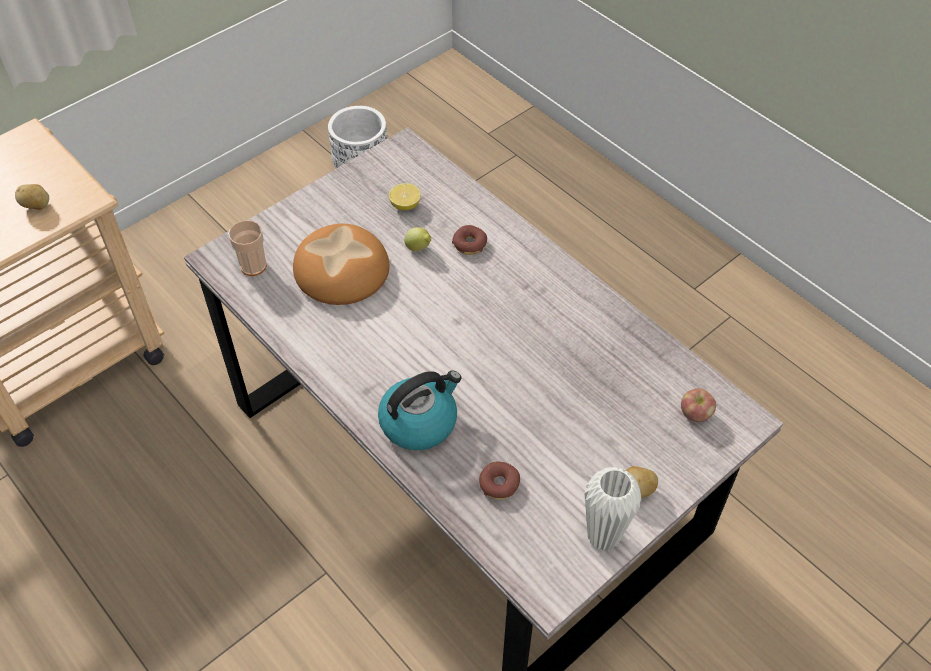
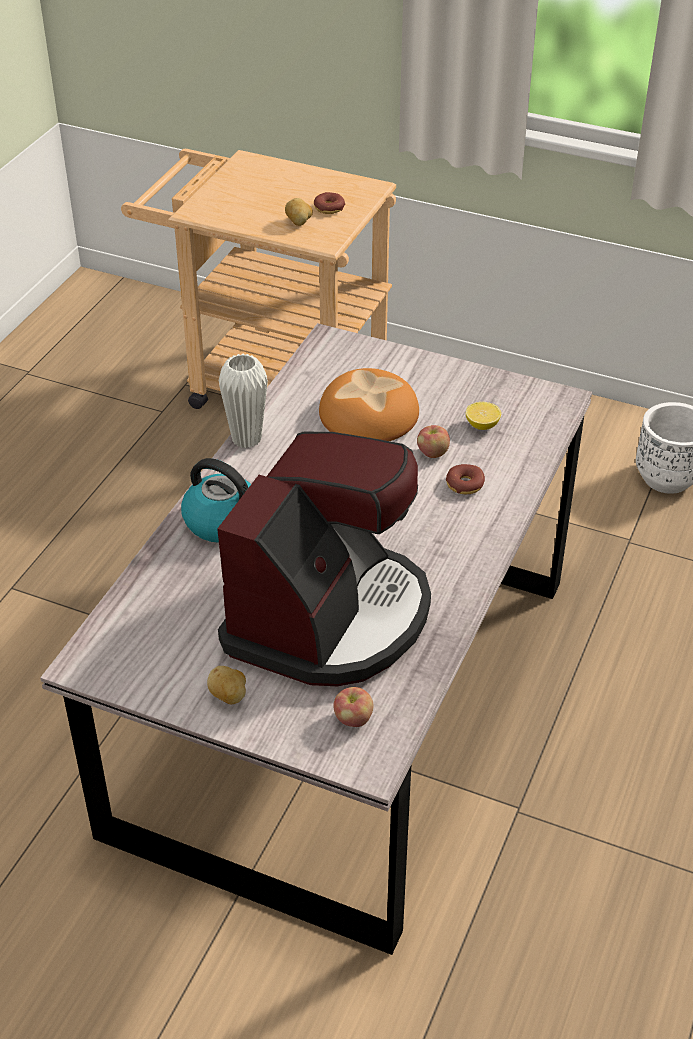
camera: 65 degrees right, 10 degrees down
cup [228,220,267,276] -> none
lemon [404,227,431,252] -> apple [417,425,450,458]
donut [479,461,520,499] -> donut moved to [314,192,345,214]
white vase [584,467,642,550] -> white vase moved to [219,354,268,448]
none -> coffee machine [217,432,431,686]

